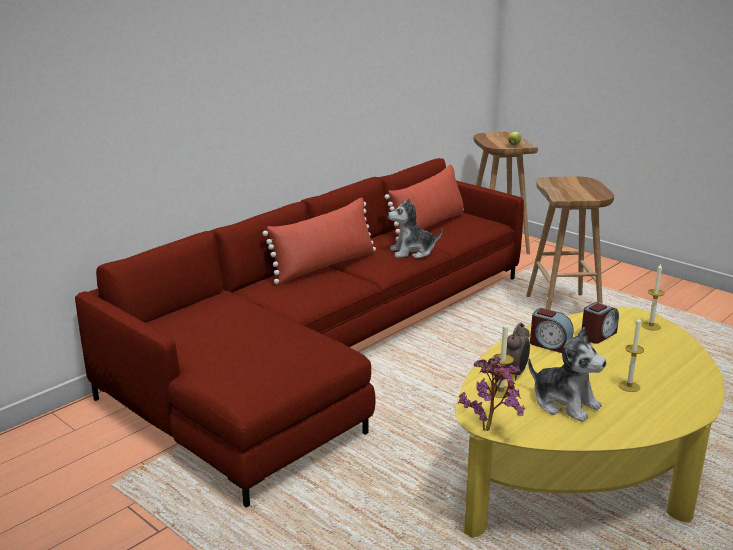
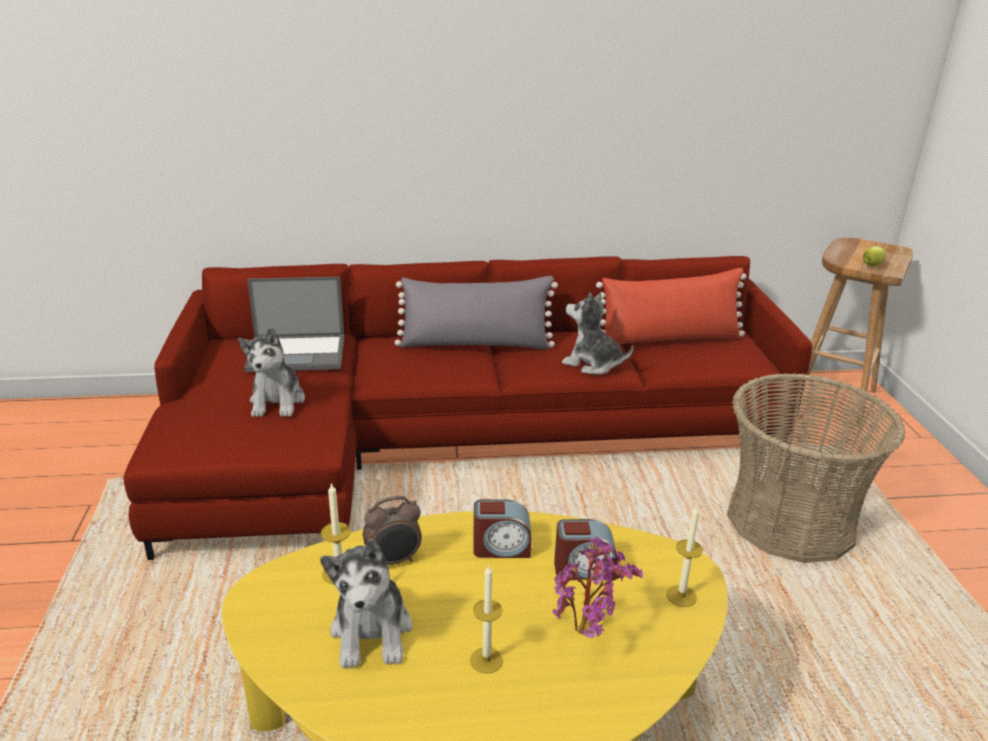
camera: 40 degrees right, 5 degrees up
red pillow [262,198,376,284] -> grey pillow [394,276,558,350]
potted plant [458,356,526,431] -> potted plant moved to [553,537,643,638]
brown stool [526,176,614,310] -> basket [727,373,905,563]
alarm clock [530,308,573,353] -> alarm clock turned 75 degrees counterclockwise [473,499,532,558]
none -> plush toy [238,327,305,417]
none -> laptop [244,277,344,372]

